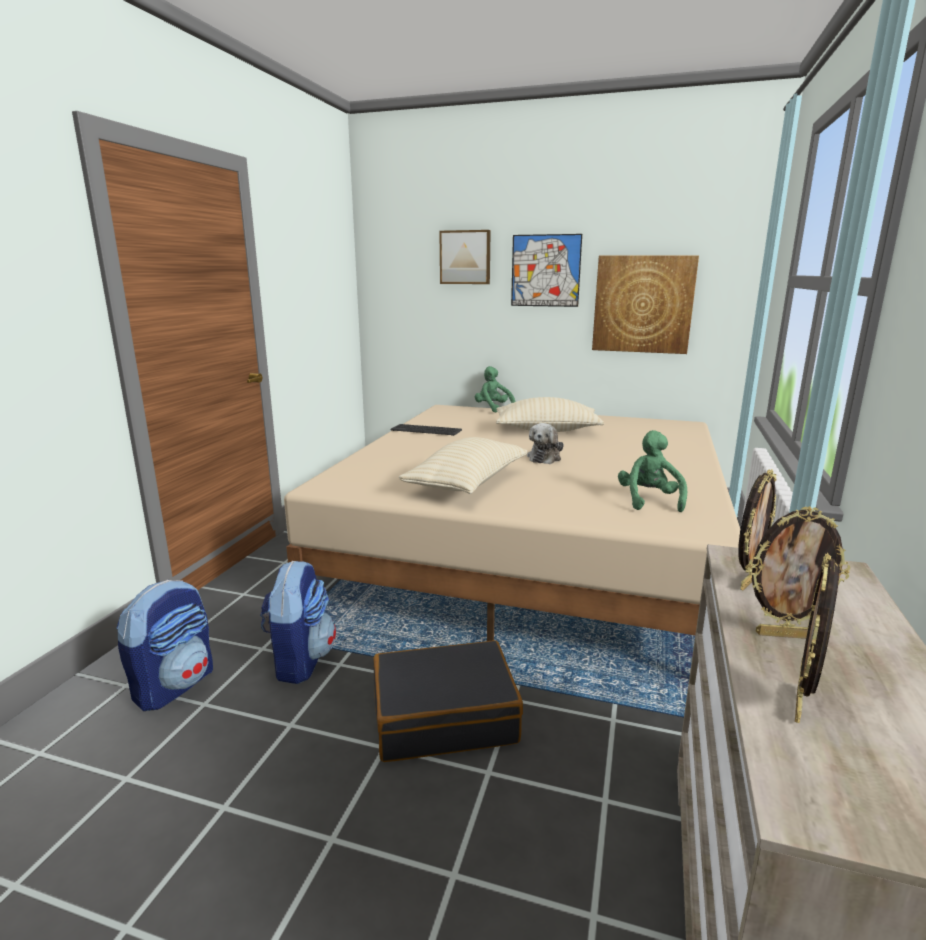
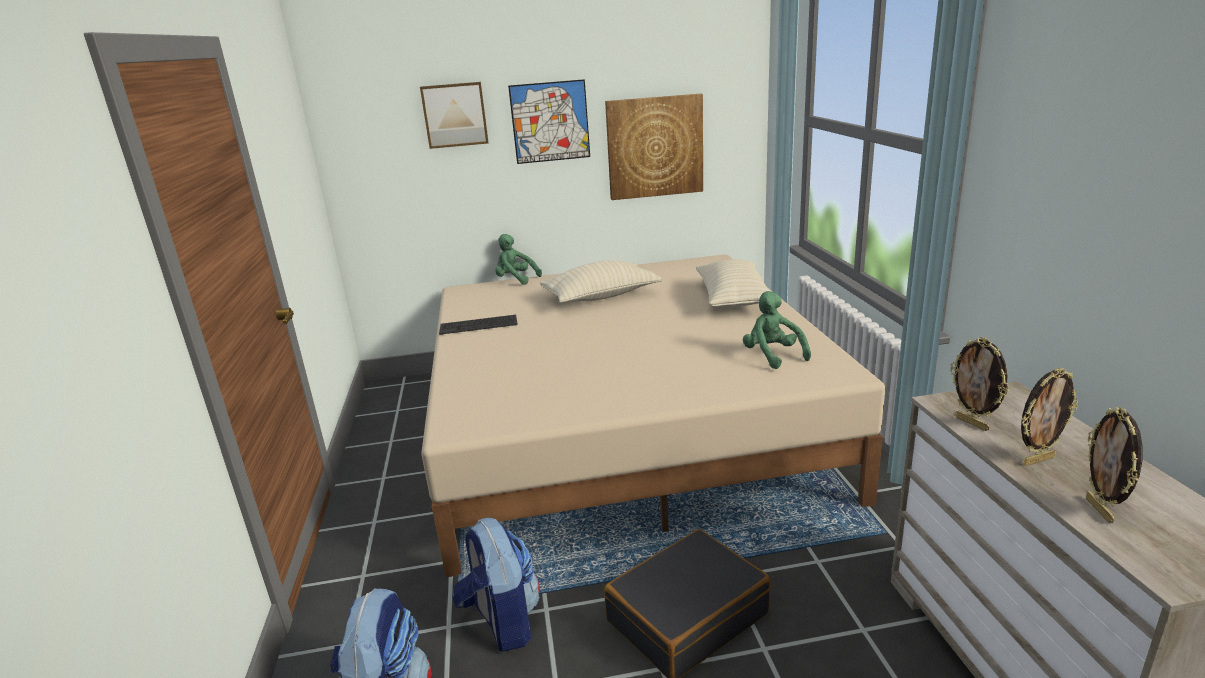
camera: 25 degrees left, 5 degrees up
beige pillow [399,437,528,494] -> beige pillow moved to [696,260,770,307]
plush toy [527,423,564,464] -> none
picture frame [738,469,777,590] -> picture frame turned 135 degrees clockwise [950,337,1009,431]

